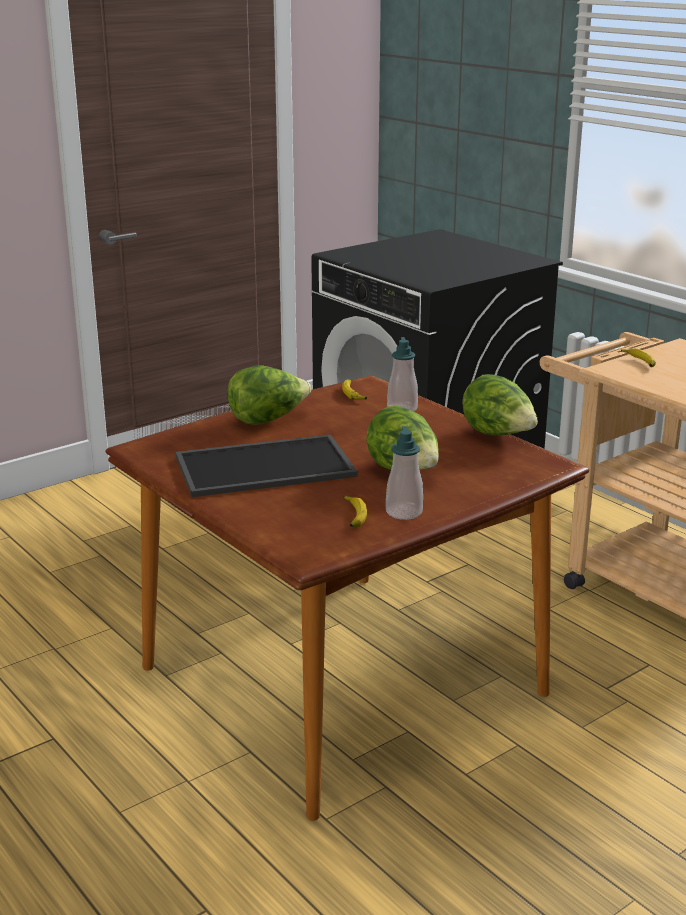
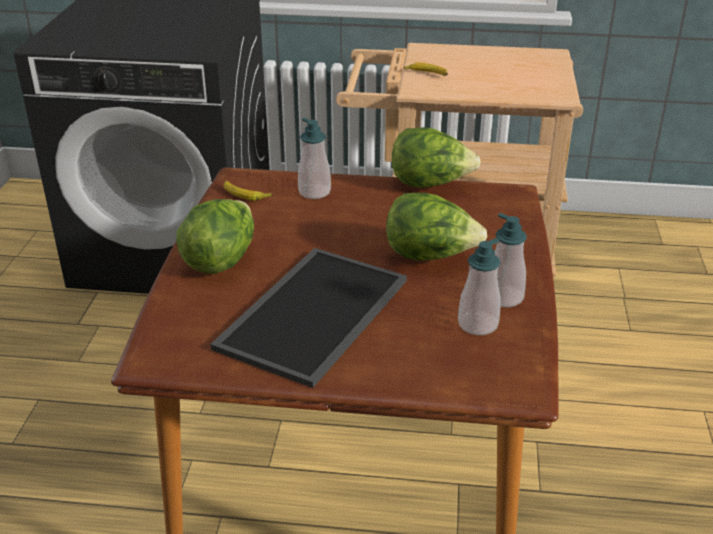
camera: 45 degrees left, 10 degrees up
banana [343,496,367,528] -> soap dispenser [458,238,501,335]

